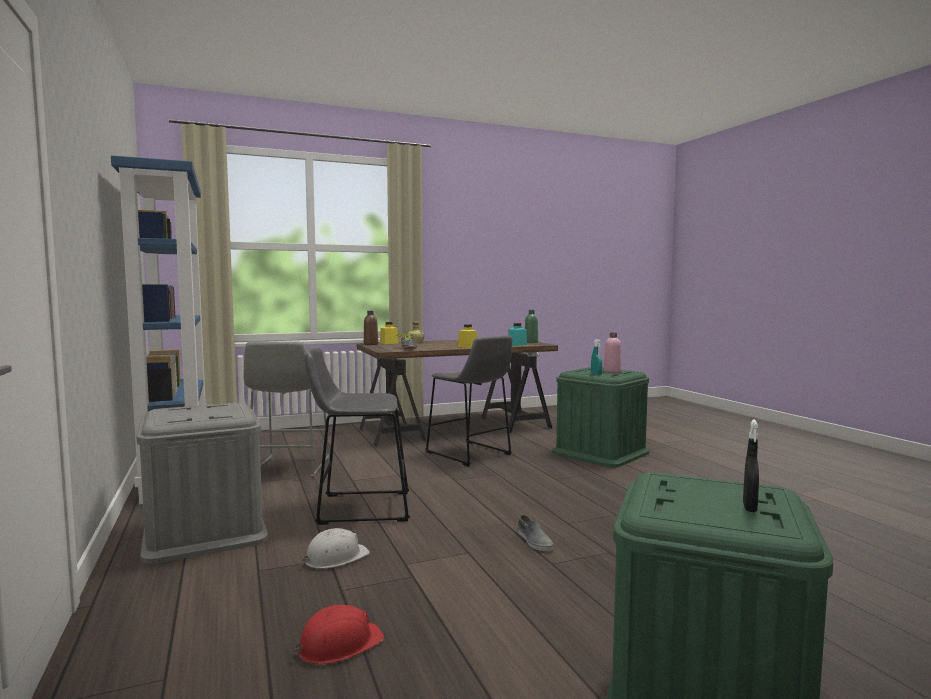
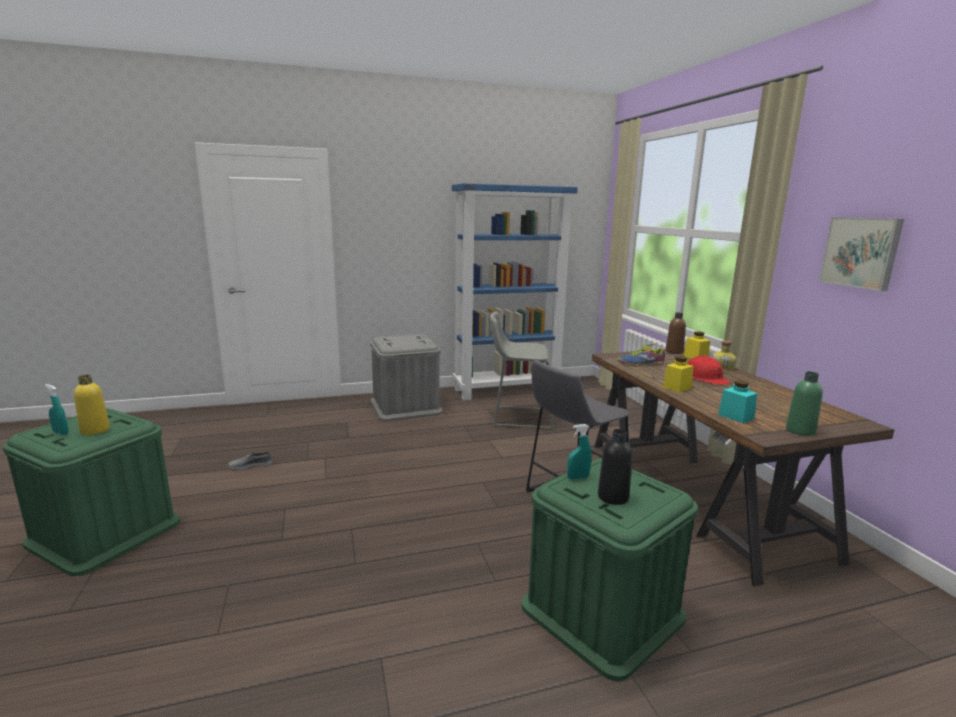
camera: 95 degrees right, 10 degrees up
red hard hat [293,605,384,664] -> red hard hat moved to [687,356,730,385]
white hard hat [302,528,370,569] -> none
grey stool [304,347,410,525] -> none
grey shoe [518,515,553,551] -> grey shoe moved to [228,451,272,469]
pink bottle [604,332,621,373] -> black bottle [598,429,632,505]
black spray bottle [743,420,759,512] -> turquoise spray bottle [45,384,69,435]
none -> yellow bottle [74,375,110,435]
none -> picture [819,217,904,291]

